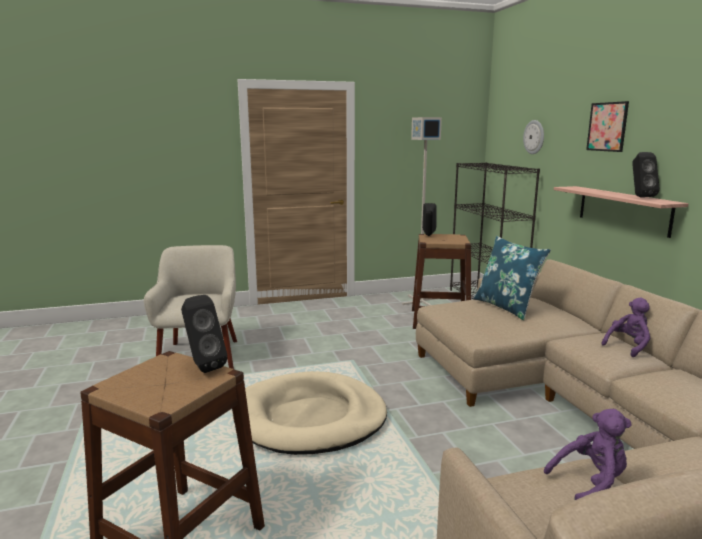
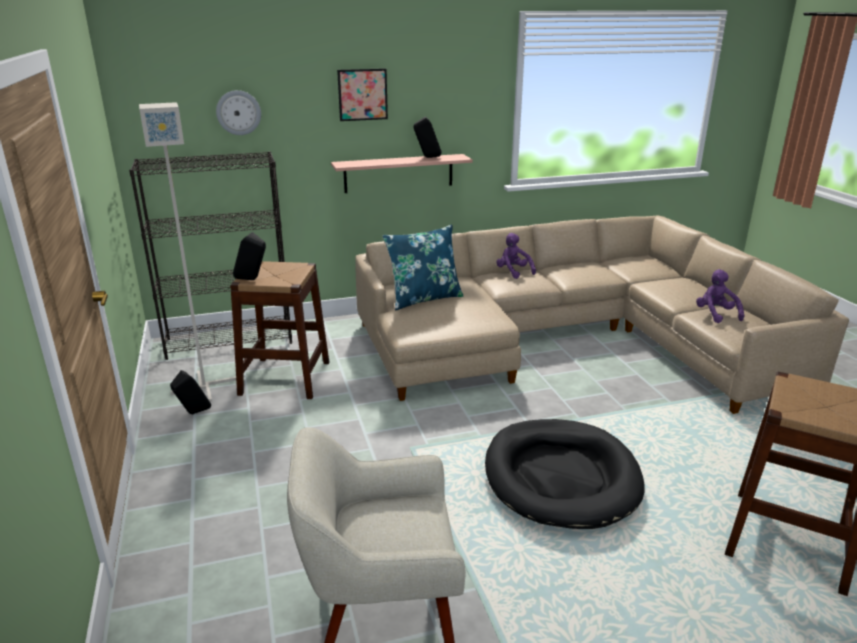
camera: 90 degrees left, 10 degrees up
black speaker [181,295,228,373] -> black speaker moved to [170,370,211,414]
beige dog bed [232,371,387,455] -> black dog bed [485,419,645,529]

